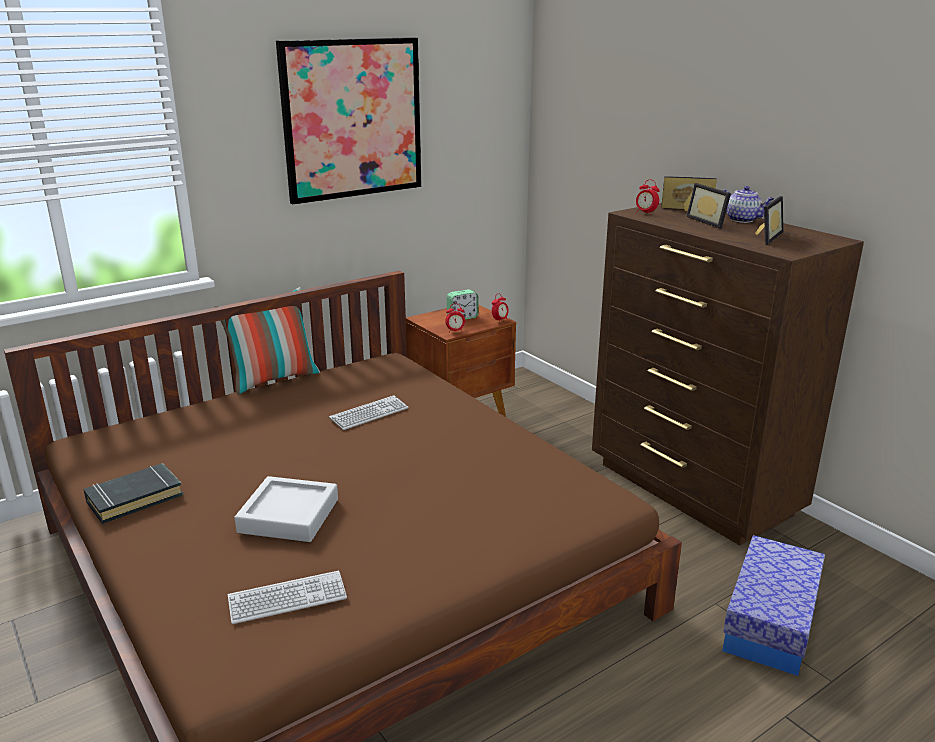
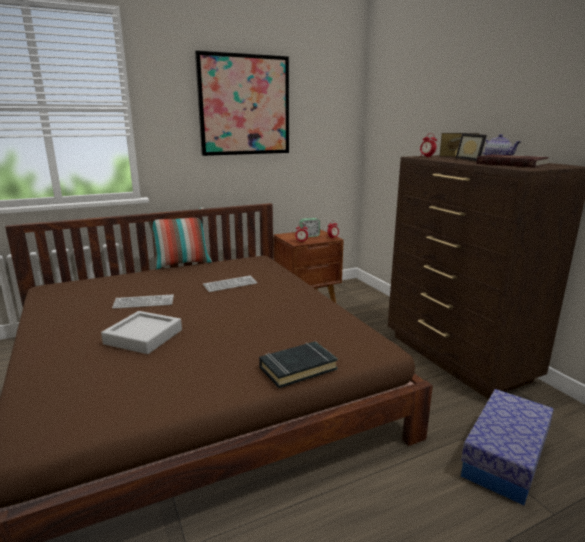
camera: 10 degrees right, 5 degrees down
black book [83,463,183,524] -> black book moved to [259,341,338,388]
keyboard [228,571,347,624] -> keyboard moved to [112,294,174,309]
picture frame [755,196,784,245] -> red book [477,154,549,168]

